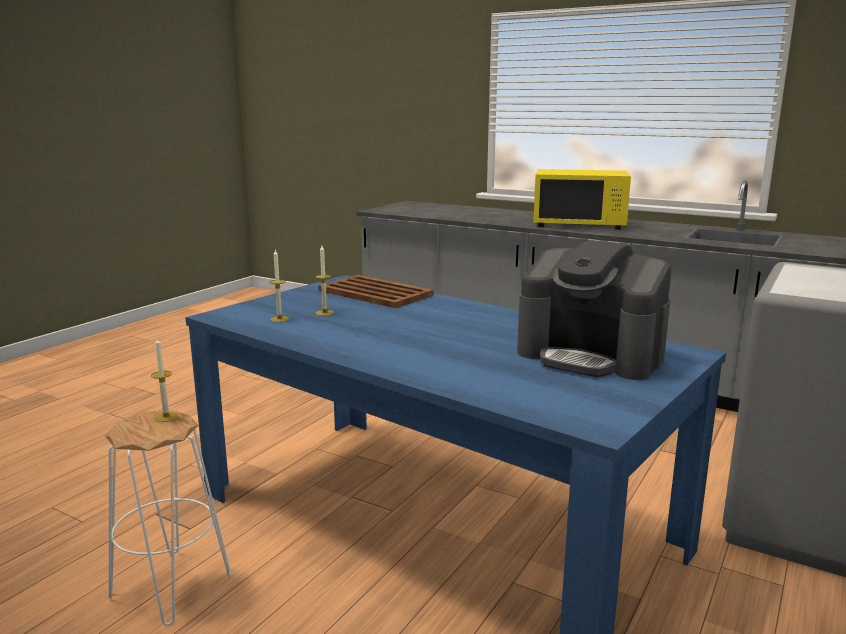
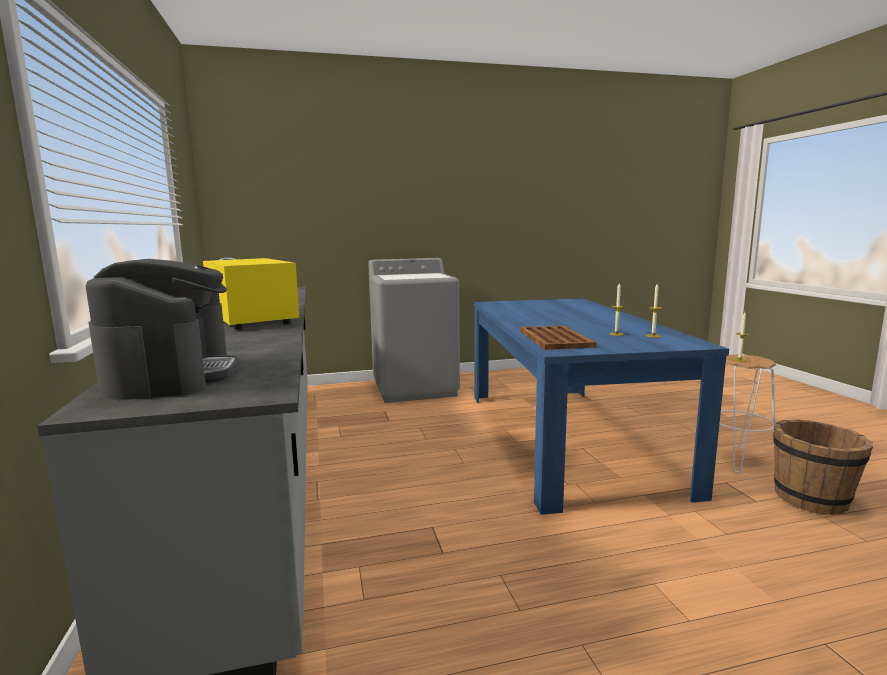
camera: 135 degrees left, 5 degrees down
coffee machine [517,240,671,380] -> coffee machine moved to [86,259,239,400]
none -> brown bucket [773,420,873,515]

